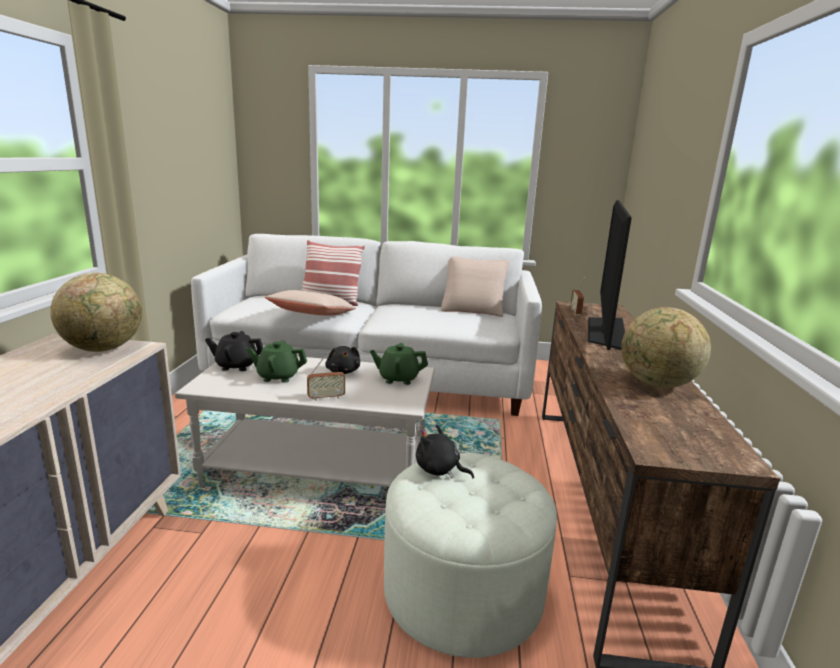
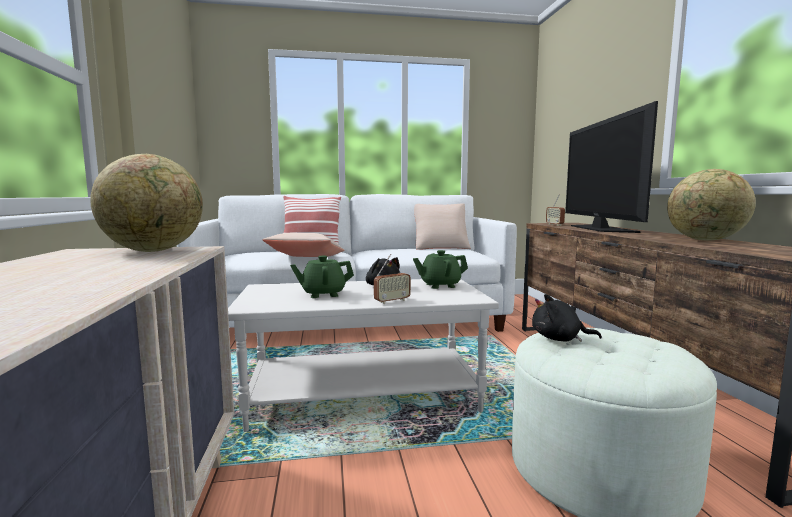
camera: 15 degrees left, 10 degrees down
black teapot [205,331,263,371] -> none

